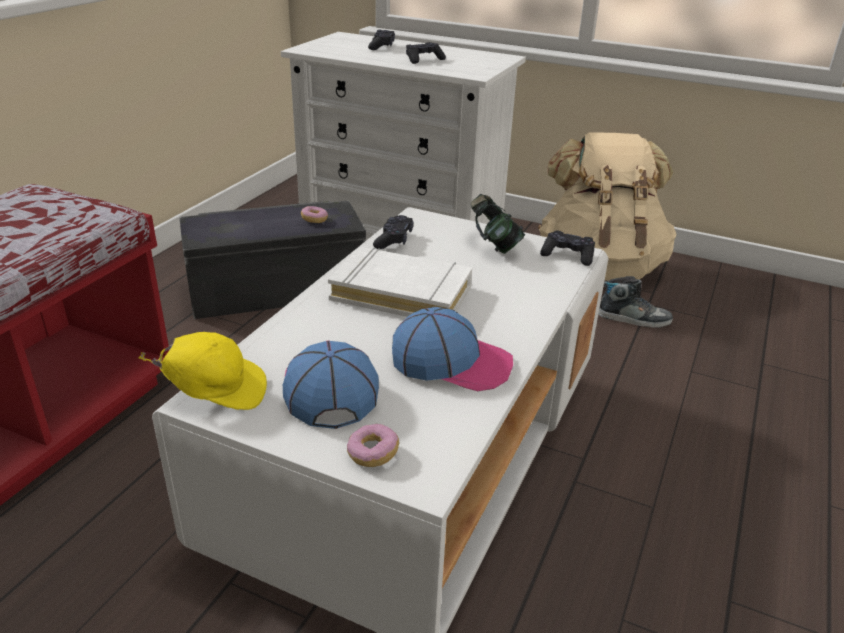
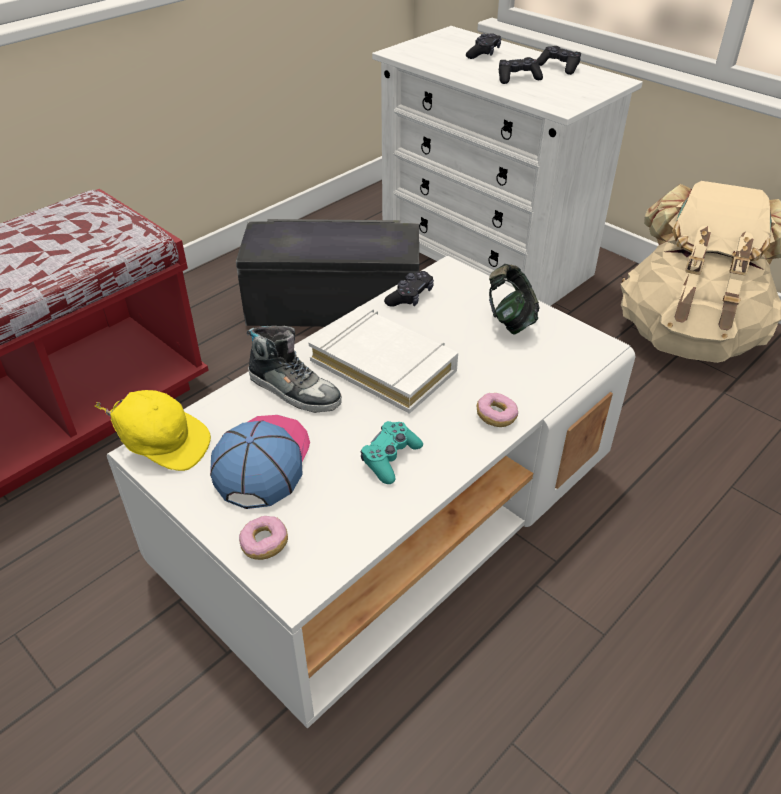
camera: 20 degrees right, 10 degrees up
donut [301,206,328,223] -> donut moved to [477,393,518,427]
cap [392,307,513,391] -> turquoise game controller [361,421,423,484]
black game controller [540,230,595,266] -> black game controller moved to [537,46,581,75]
shoe [599,276,673,328] -> shoe moved to [247,326,342,413]

